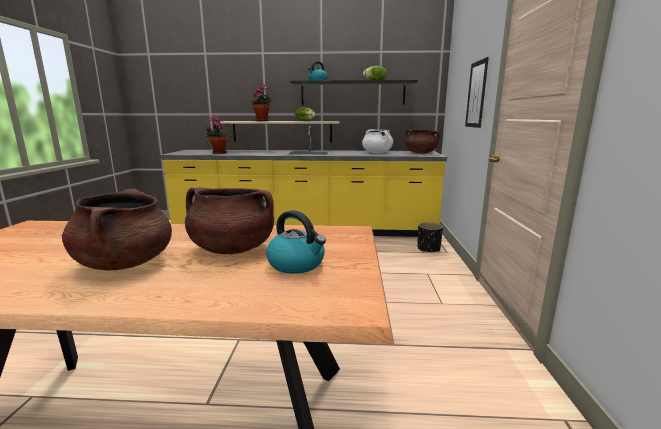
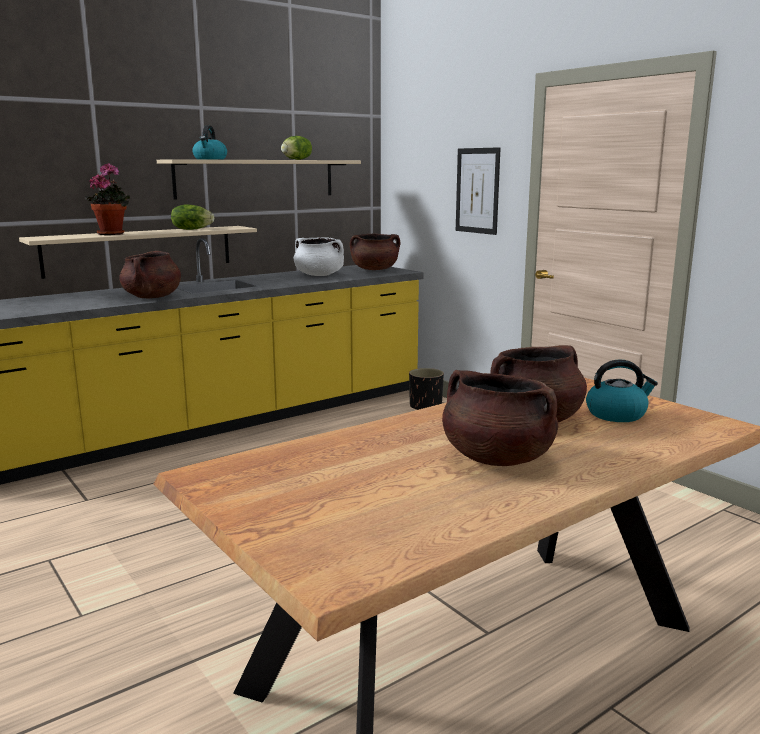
camera: 40 degrees left, 0 degrees up
potted plant [207,115,228,154] -> none
black shelf [290,80,418,105] -> beige shelf [157,159,361,200]
none -> brown cooking pot [119,251,181,298]

